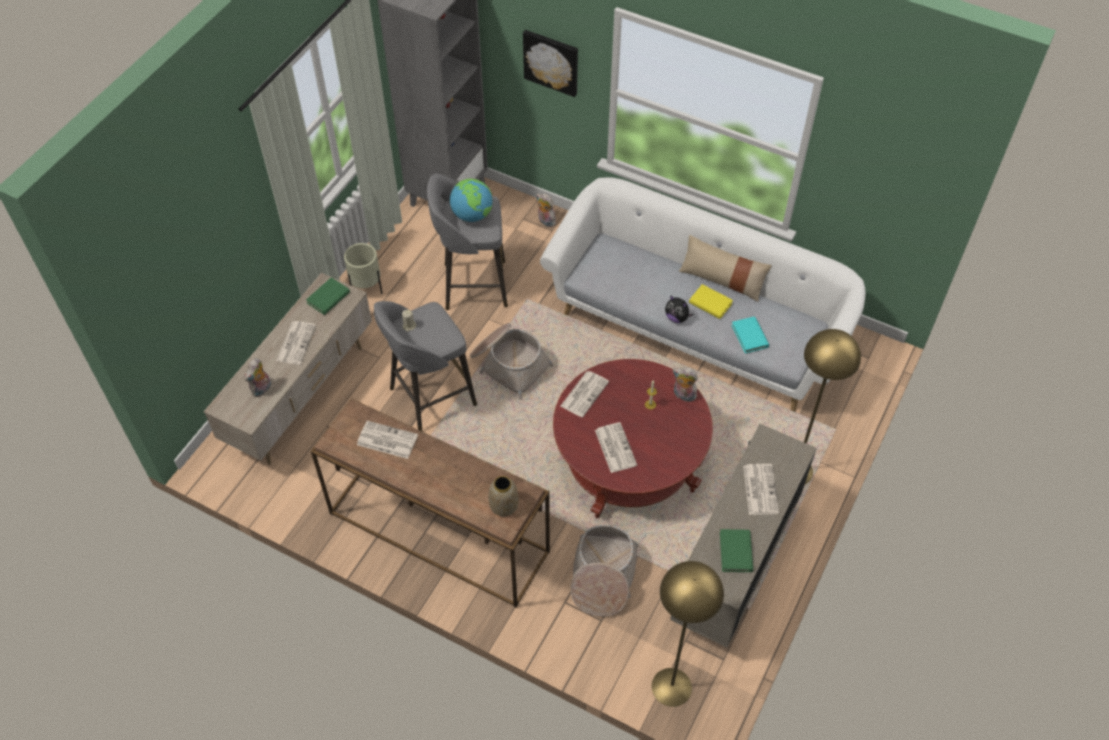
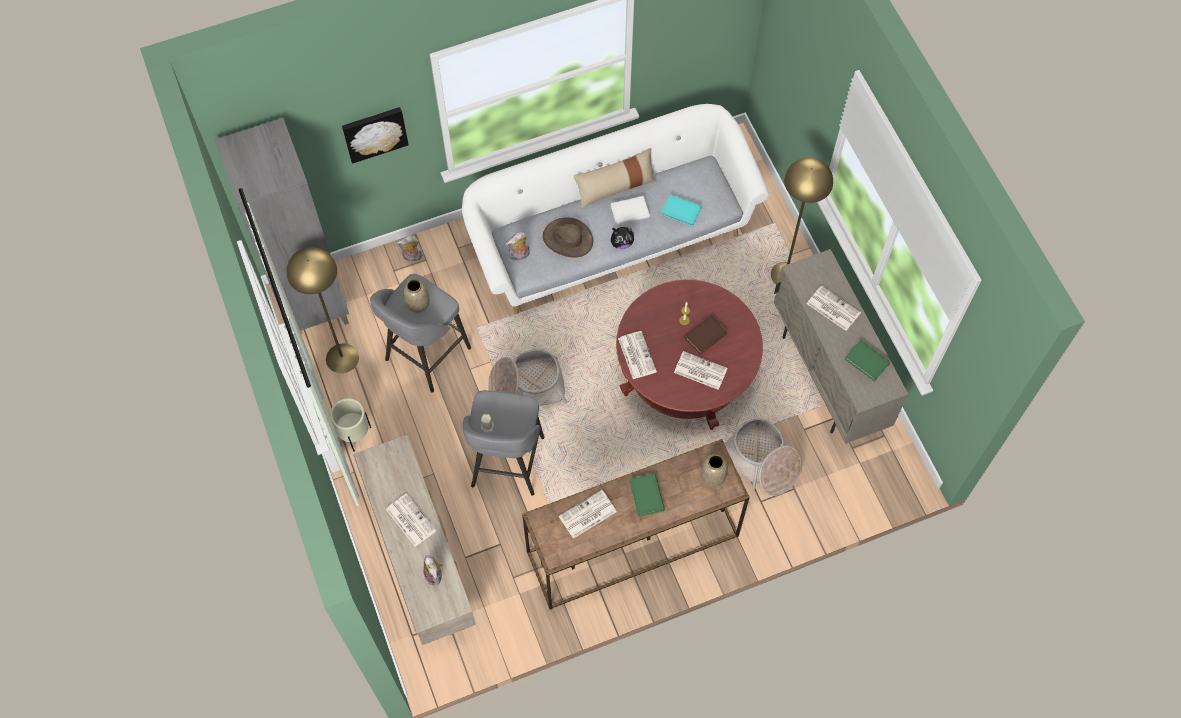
camera: 50 degrees left, 10 degrees up
green book [306,277,350,315] -> green book moved to [630,473,665,517]
globe [450,179,493,222] -> vase [403,279,430,313]
yellow floor lamp [652,561,724,707] -> yellow floor lamp moved to [286,247,359,373]
plush toy [673,367,698,402] -> plush toy moved to [505,232,529,262]
yellow book [689,284,733,319] -> white book [611,196,650,225]
none -> brown hat [543,217,593,258]
none -> brown book [684,316,727,354]

